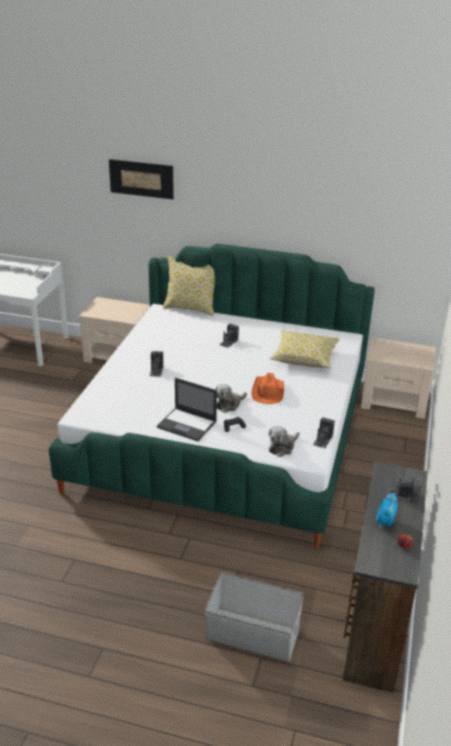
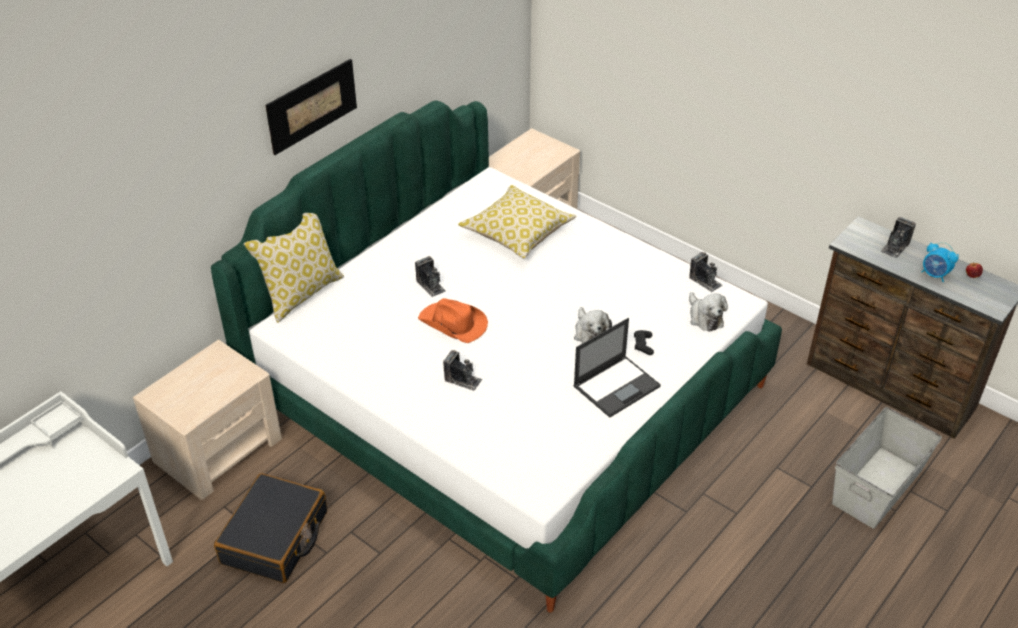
camera: 65 degrees left, 10 degrees up
picture [109,159,174,199] -> picture moved to [265,59,357,155]
orange hat [251,373,284,404] -> orange hat moved to [418,298,488,343]
none -> black suitcase [214,473,327,583]

